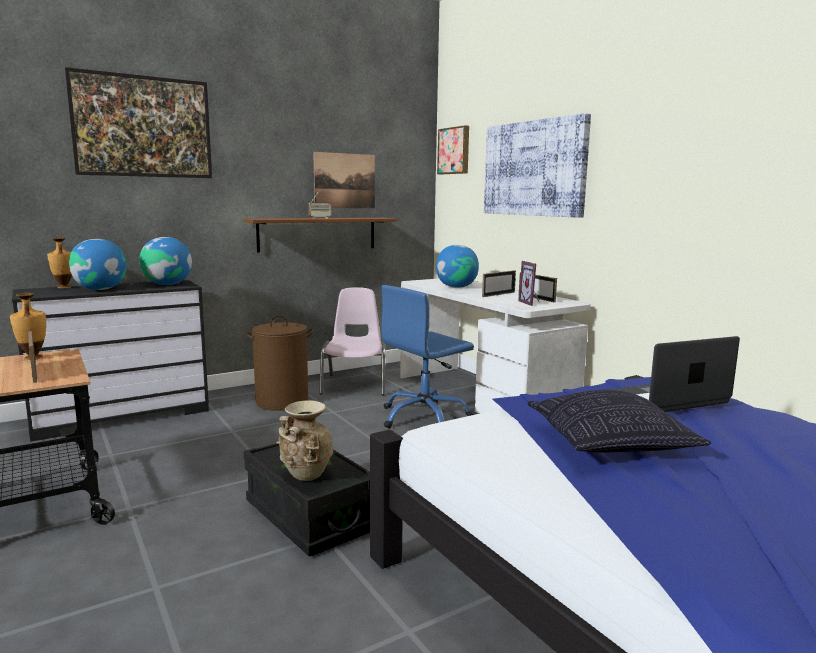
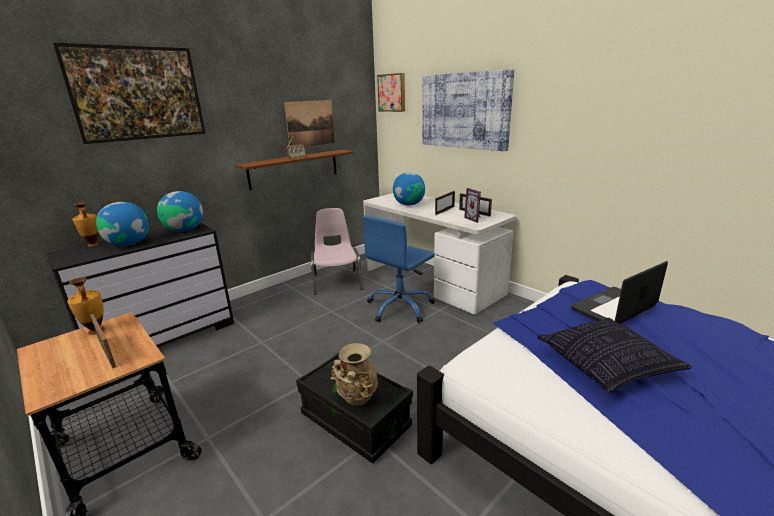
camera: 10 degrees left, 10 degrees up
brown laundry basket [246,315,314,411] -> none

